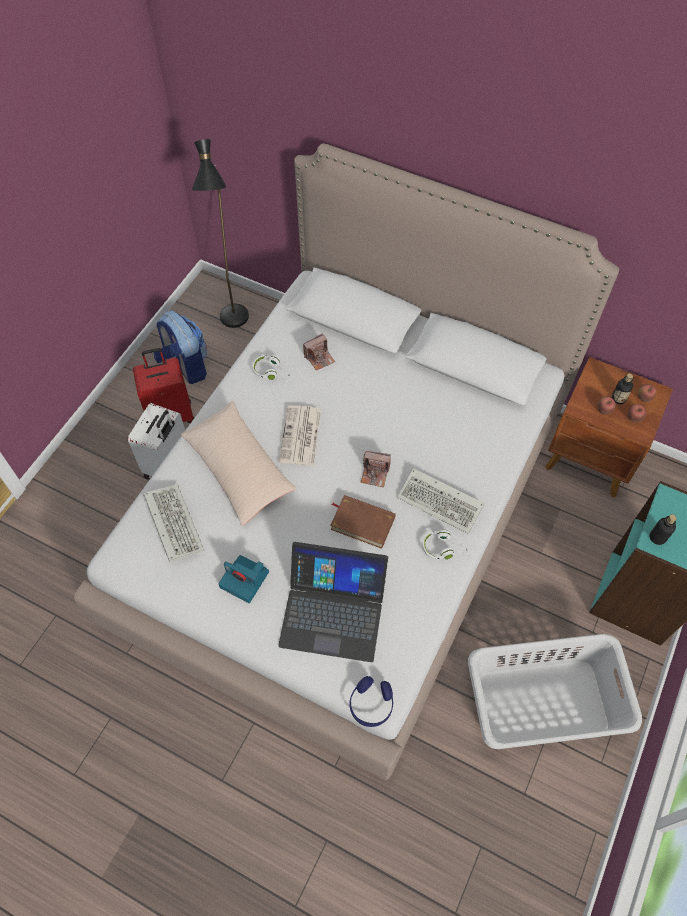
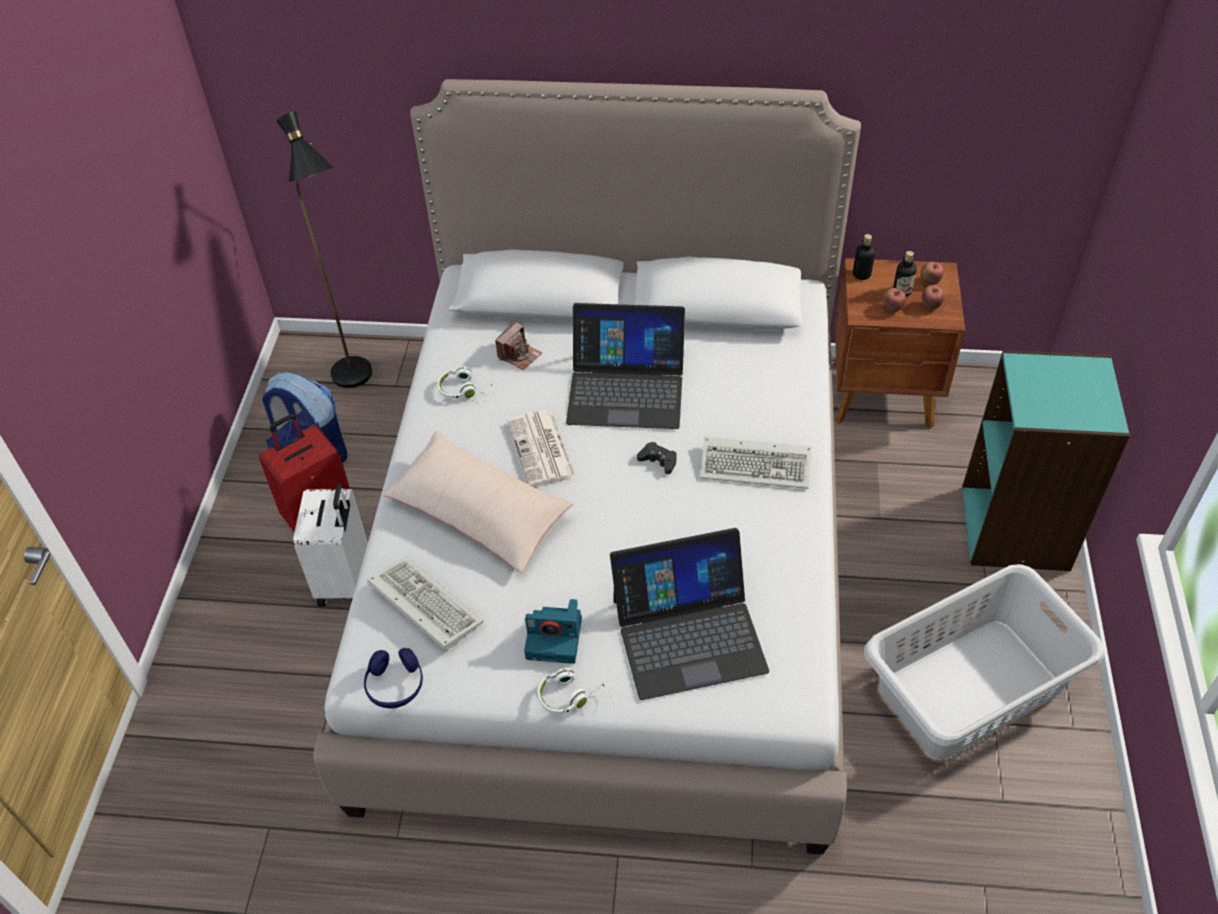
camera: 20 degrees left, 10 degrees down
brown book [330,495,396,549] -> none
blue headphones [349,676,393,727] -> blue headphones moved to [364,648,423,708]
camera [361,451,391,487] -> black game controller [637,442,677,474]
white headphones [423,529,469,560] -> white headphones moved to [538,664,611,714]
bottle [649,514,677,545] -> bottle moved to [853,234,875,280]
none -> laptop [566,303,685,429]

